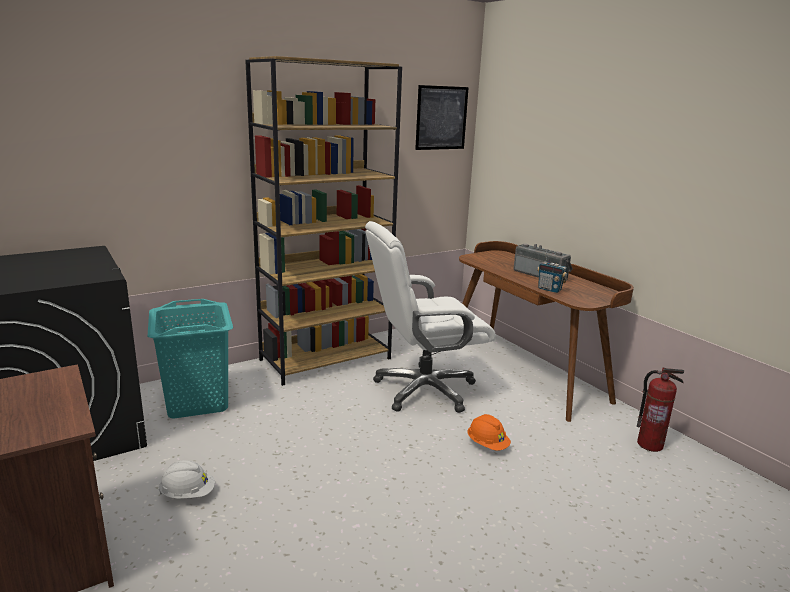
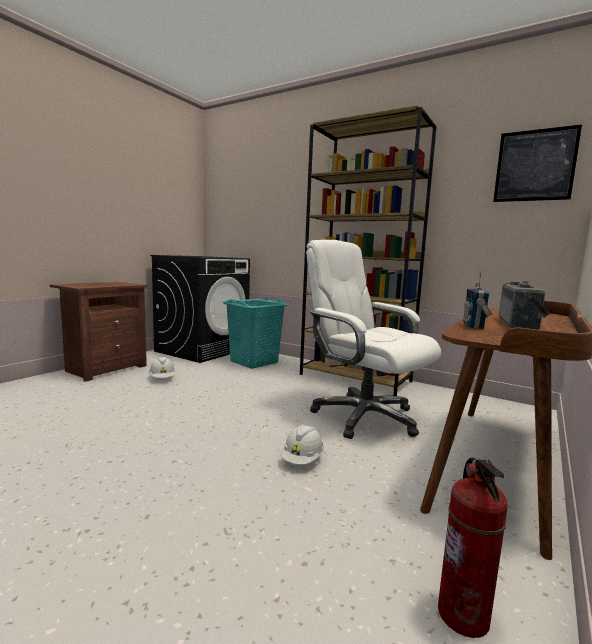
camera: 65 degrees right, 10 degrees down
orange hard hat [468,414,511,451] -> white hard hat [281,425,324,465]

